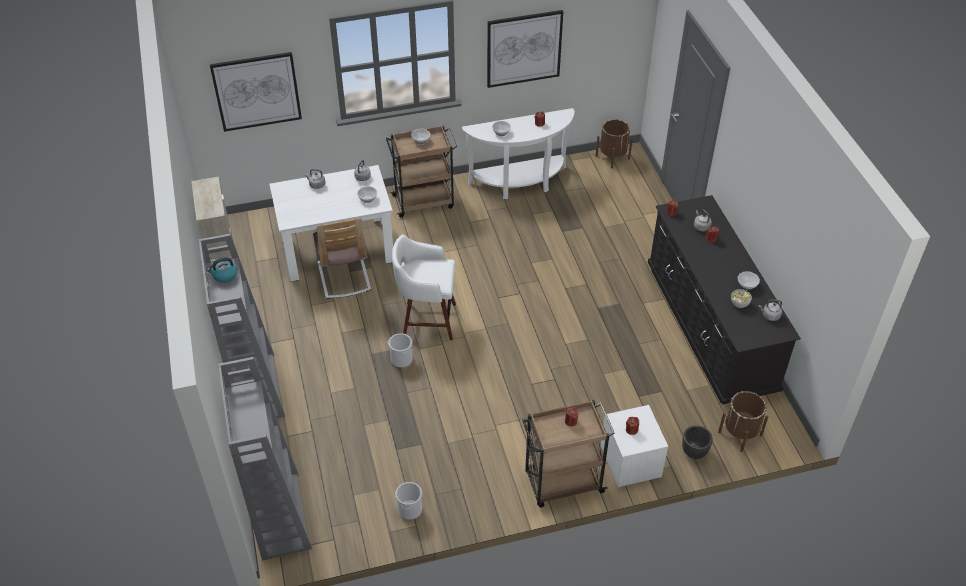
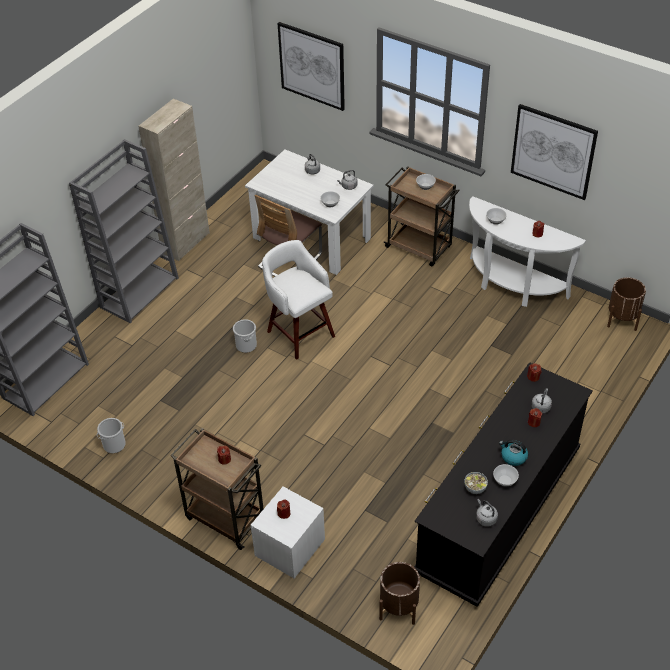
camera: 50 degrees right, 0 degrees up
kettle [207,257,237,283] -> kettle moved to [499,440,528,466]
black planter [682,425,713,459] -> none

